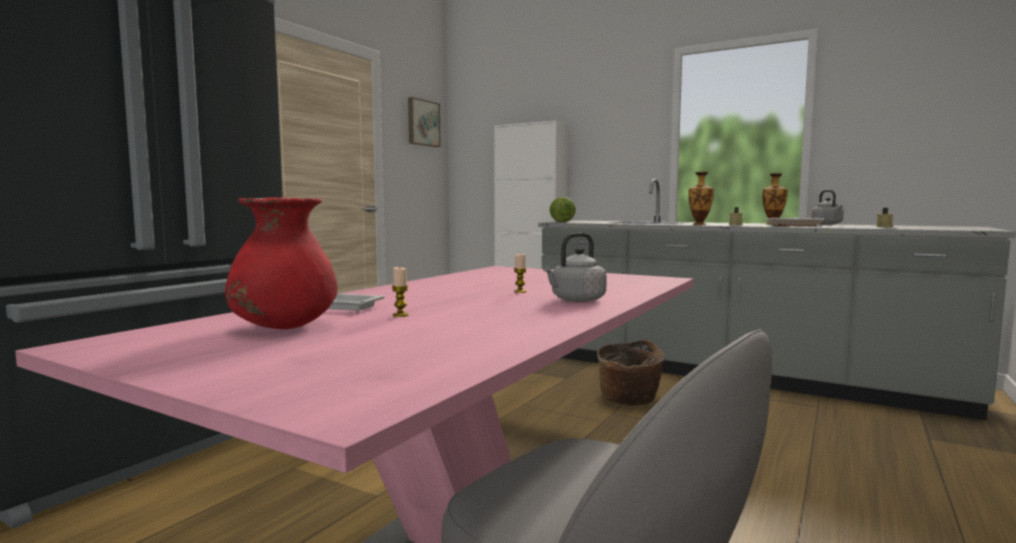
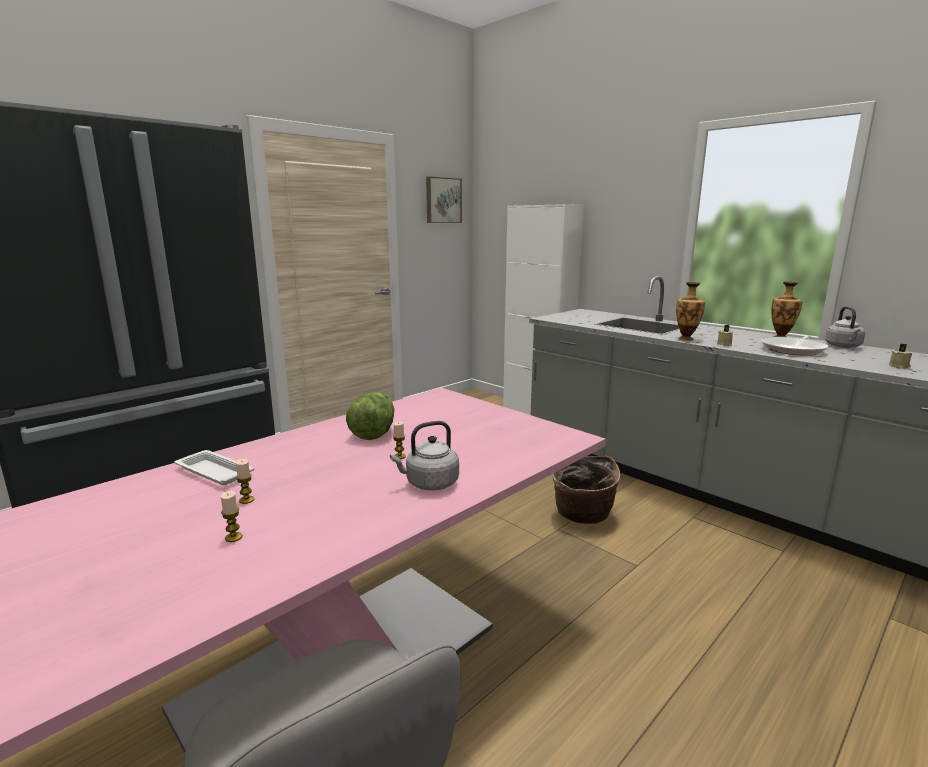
camera: 15 degrees right, 10 degrees up
red vase [225,197,338,329] -> none
lettuce [550,197,576,222] -> lettuce moved to [346,392,394,440]
none -> candle [221,491,243,542]

